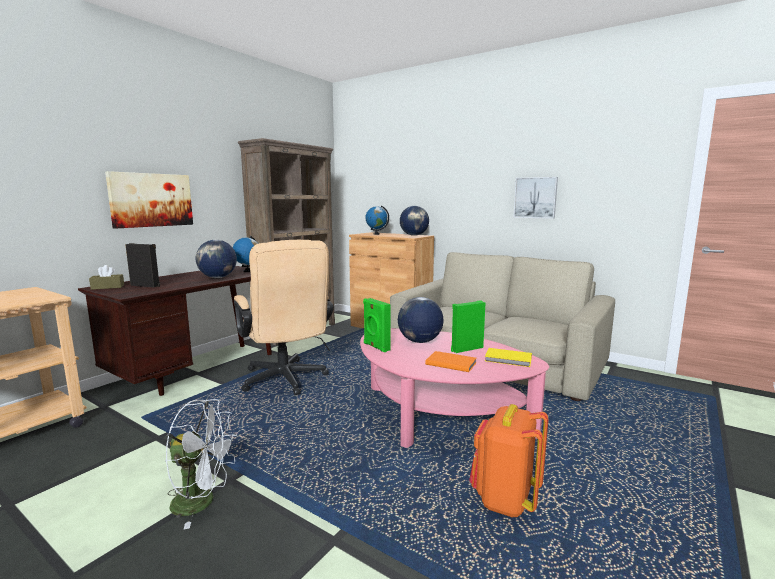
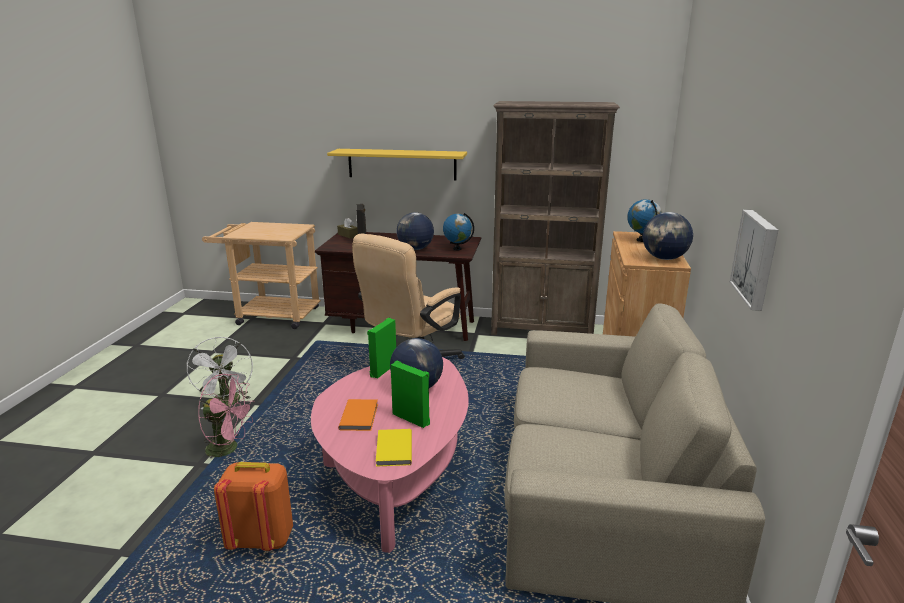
camera: 65 degrees right, 10 degrees up
picture [105,171,193,229] -> yellow shelf [327,149,467,180]
none -> pink fan [198,374,255,458]

